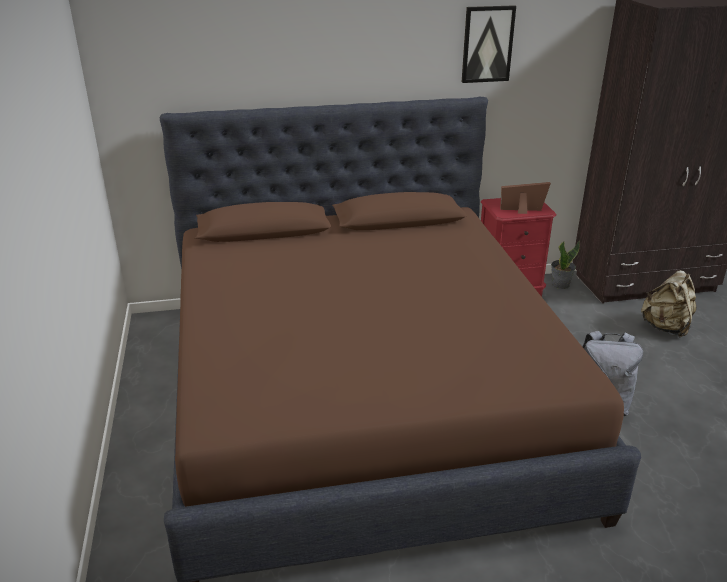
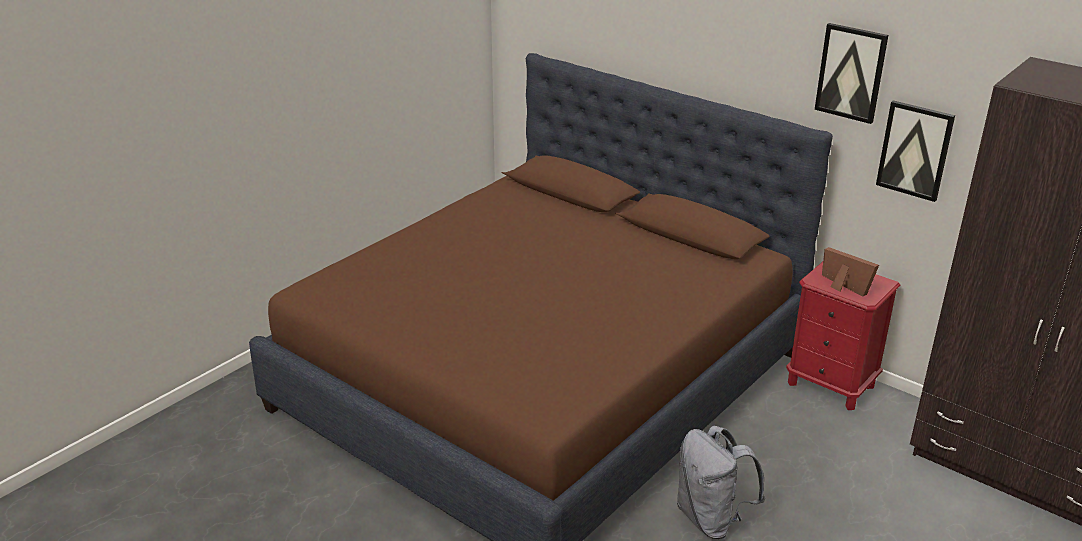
camera: 50 degrees right, 0 degrees up
potted plant [551,241,580,289] -> none
beige backpack [641,270,696,338] -> none
none -> picture [876,100,955,202]

